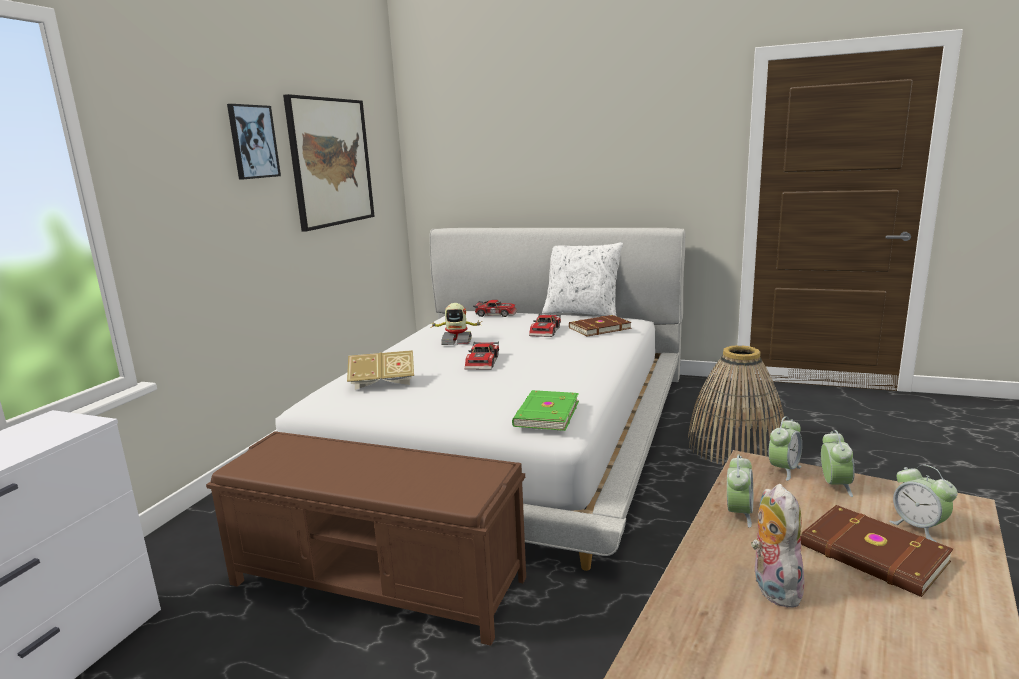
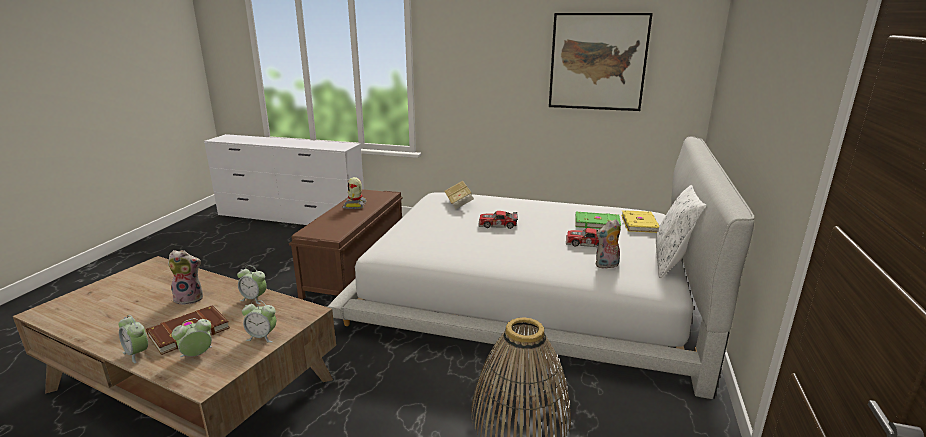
camera: 85 degrees right, 5 degrees up
picture [227,104,281,180] -> none
toy robot [430,303,482,345] -> toy robot moved to [342,177,366,209]
toy car [473,300,518,317] -> yellow book [621,210,659,233]
green book [512,390,579,431] -> green book moved to [575,212,621,229]
brown book [569,315,632,336] -> plush toy [596,219,621,269]
alarm clock [769,416,802,481] -> alarm clock moved to [119,315,148,363]

